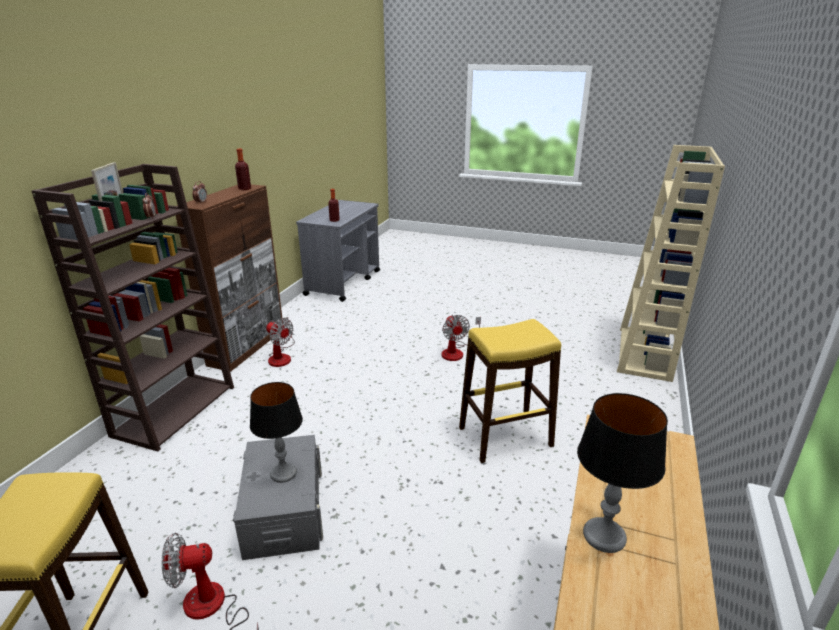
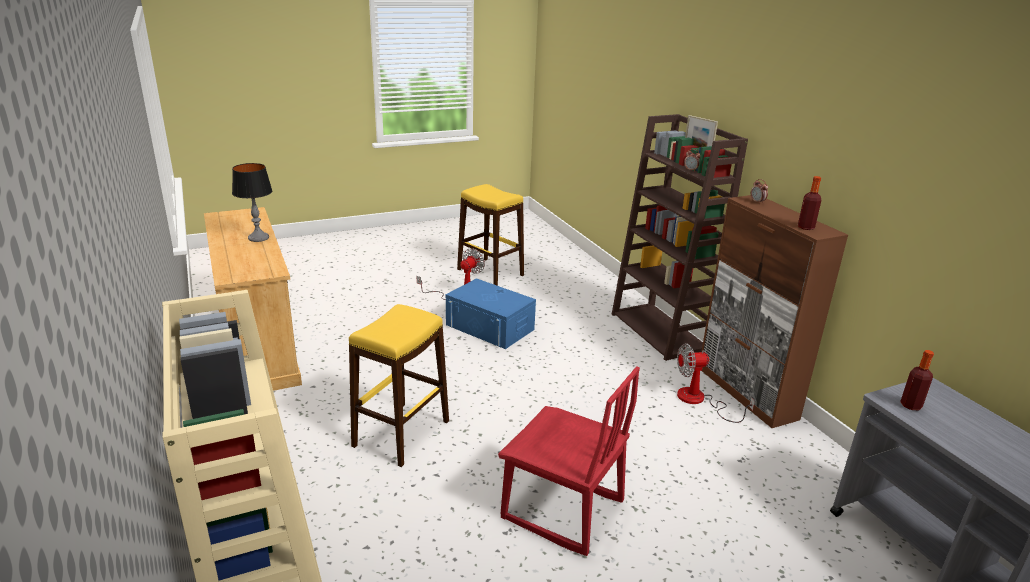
camera: 135 degrees right, 0 degrees up
grey storage box [233,435,323,560] -> blue storage box [446,278,536,349]
table lamp [250,382,303,483] -> none
fan [442,315,481,361] -> red chair [498,366,640,556]

